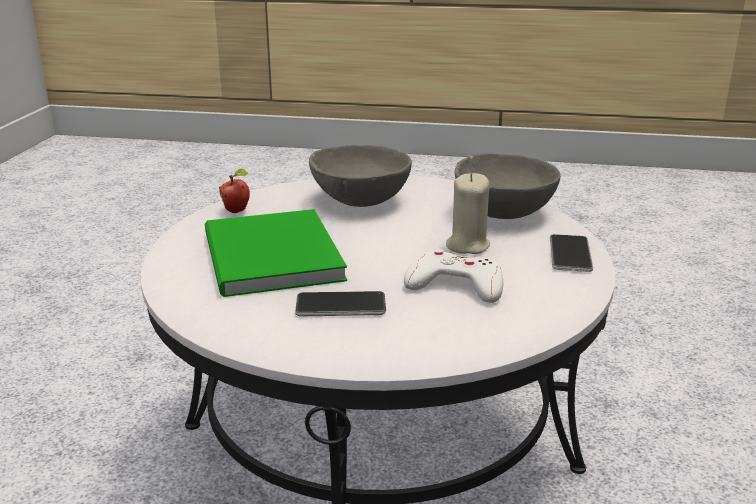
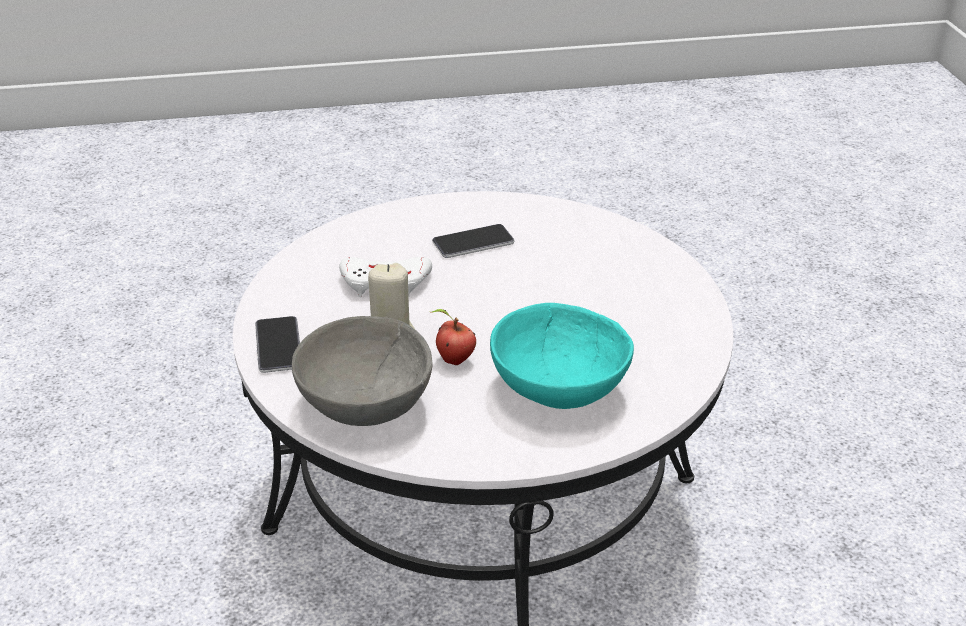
camera: 160 degrees right, 10 degrees up
green book [205,209,347,297] -> none
apple [219,169,250,213] -> apple moved to [431,309,476,365]
grey bowl [309,145,412,207] -> turquoise bowl [490,303,634,409]

